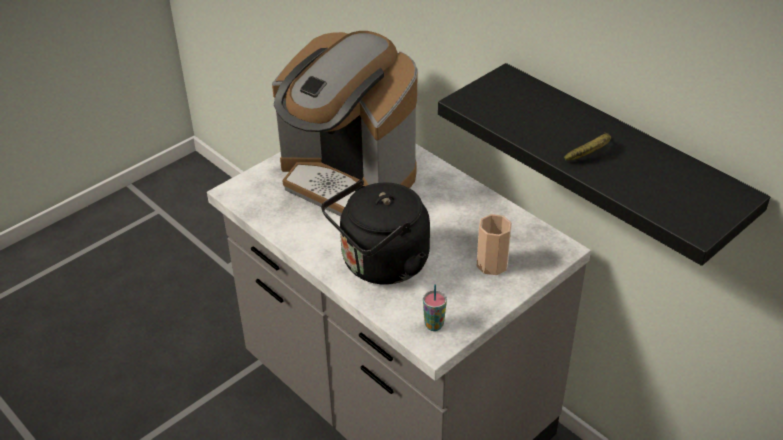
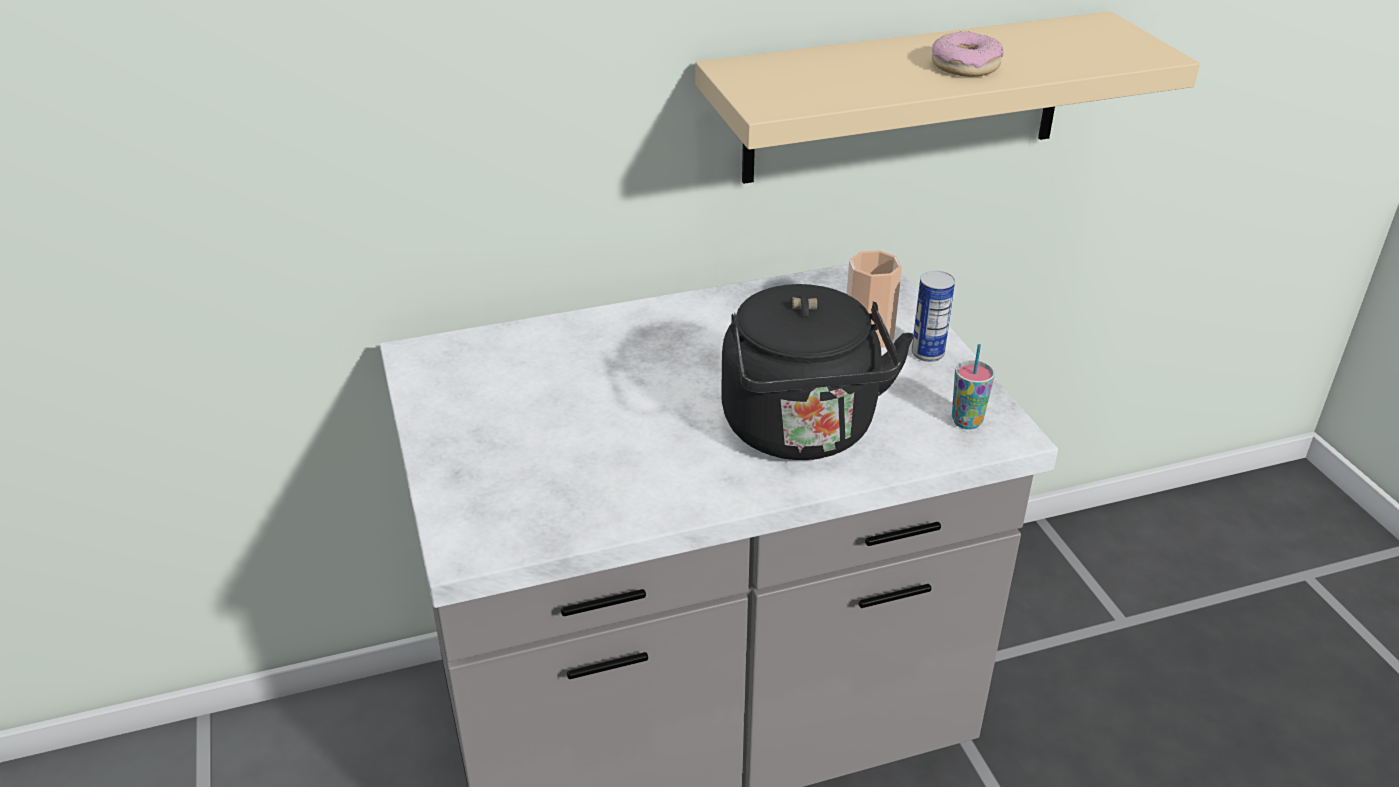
camera: 65 degrees left, 5 degrees down
coffee machine [272,31,417,216] -> none
black shelf [438,63,770,266] -> beige shelf [695,11,1200,184]
banana [564,132,611,160] -> donut [932,31,1004,77]
none -> can [912,271,955,362]

